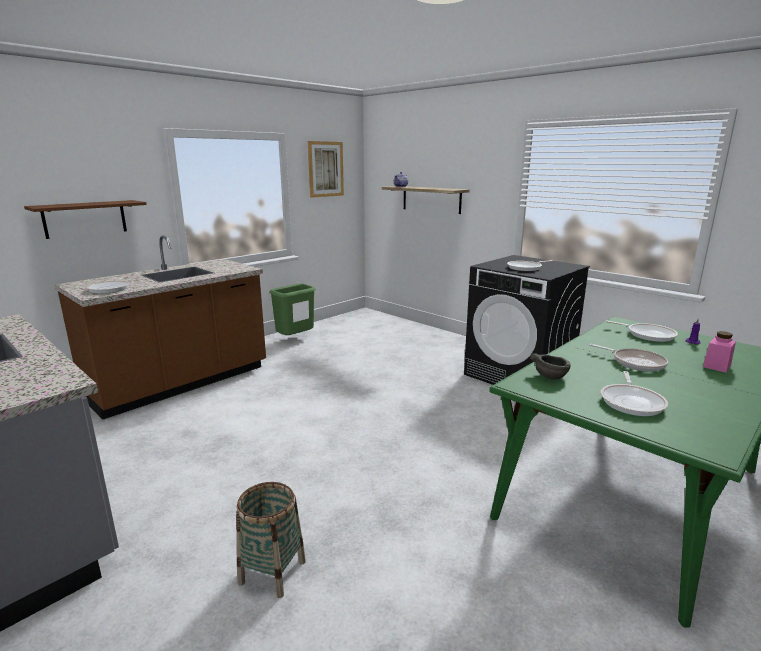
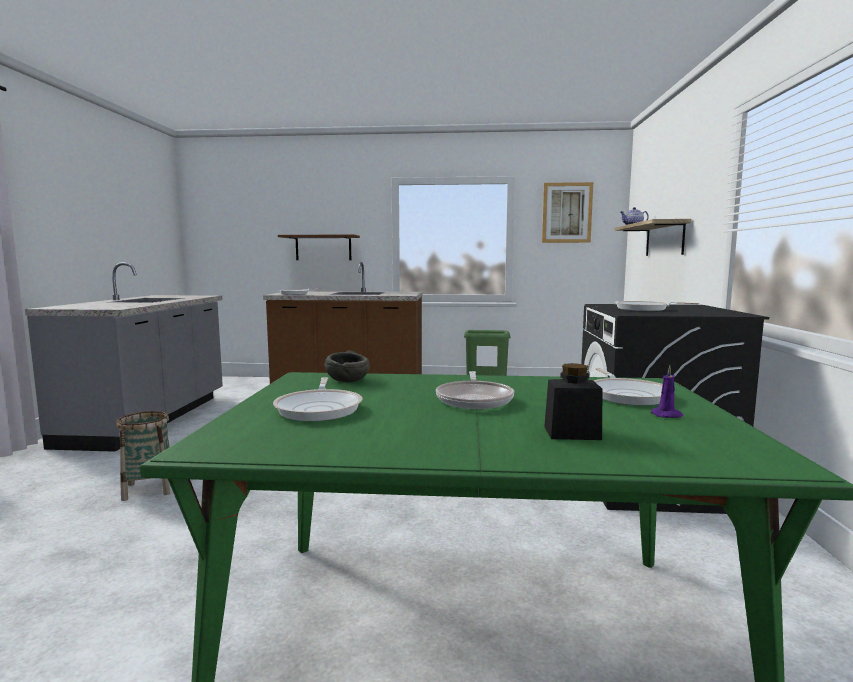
camera: 50 degrees right, 10 degrees down
frying pan [601,371,668,416] -> frying pan turned 75 degrees counterclockwise [273,377,363,421]
pink jar [703,331,736,373] -> black jar [544,363,602,440]

